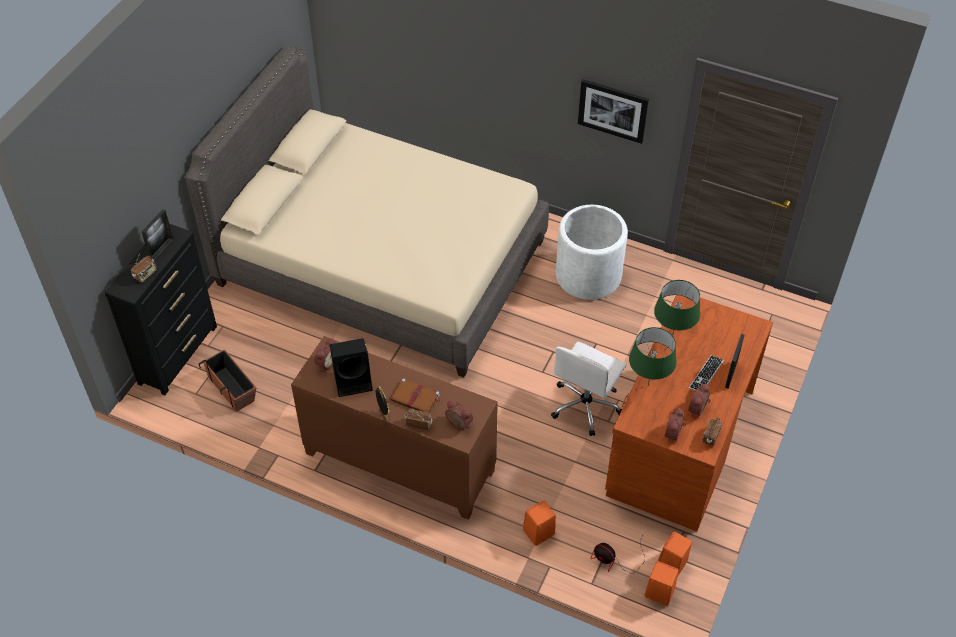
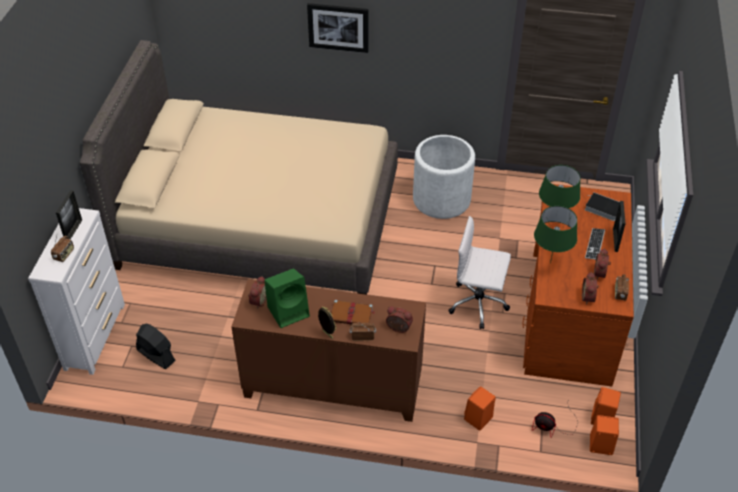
camera: 15 degrees left, 5 degrees down
black dresser [105,224,217,396] -> white dresser [28,208,125,375]
planter [199,349,257,412] -> black fan [136,324,176,369]
black speaker [330,338,372,397] -> green speaker [264,268,310,328]
white office chair [551,342,627,436] -> white office chair turned 90 degrees clockwise [448,216,511,329]
picture [578,79,649,144] -> picture moved to [307,3,368,53]
none -> book [585,192,620,221]

